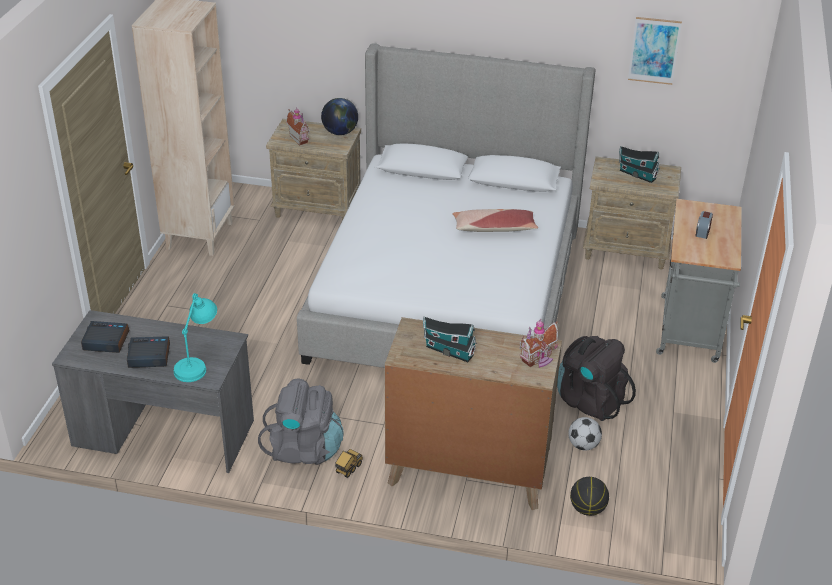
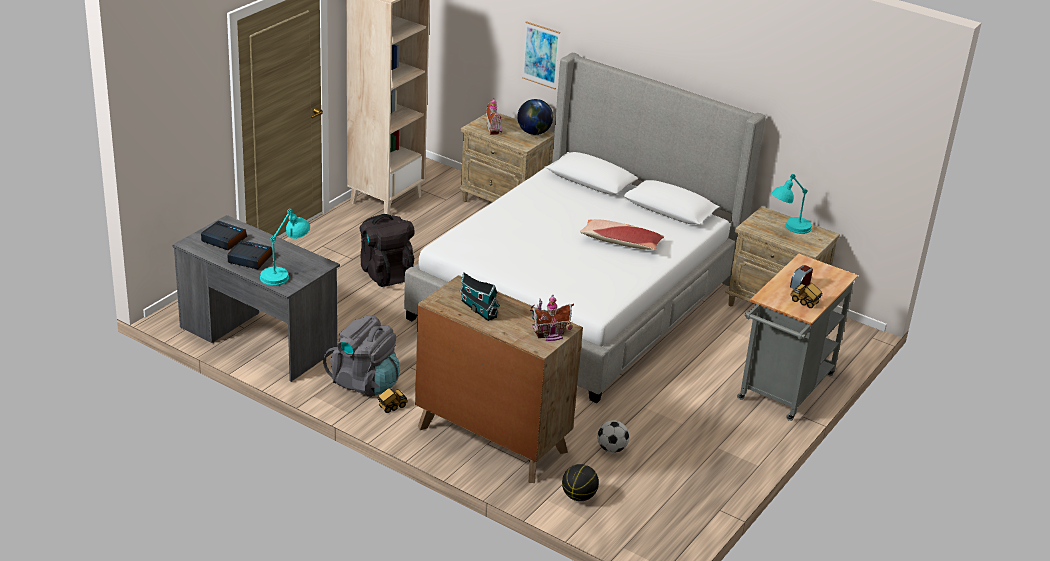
camera: 20 degrees right, 5 degrees down
black backpack [557,336,636,421] -> black backpack moved to [360,214,415,287]
toy house [619,146,660,183] -> turquoise table lamp [772,174,812,234]
picture [628,17,682,85] -> picture moved to [522,21,560,89]
none -> toy truck [791,283,822,308]

